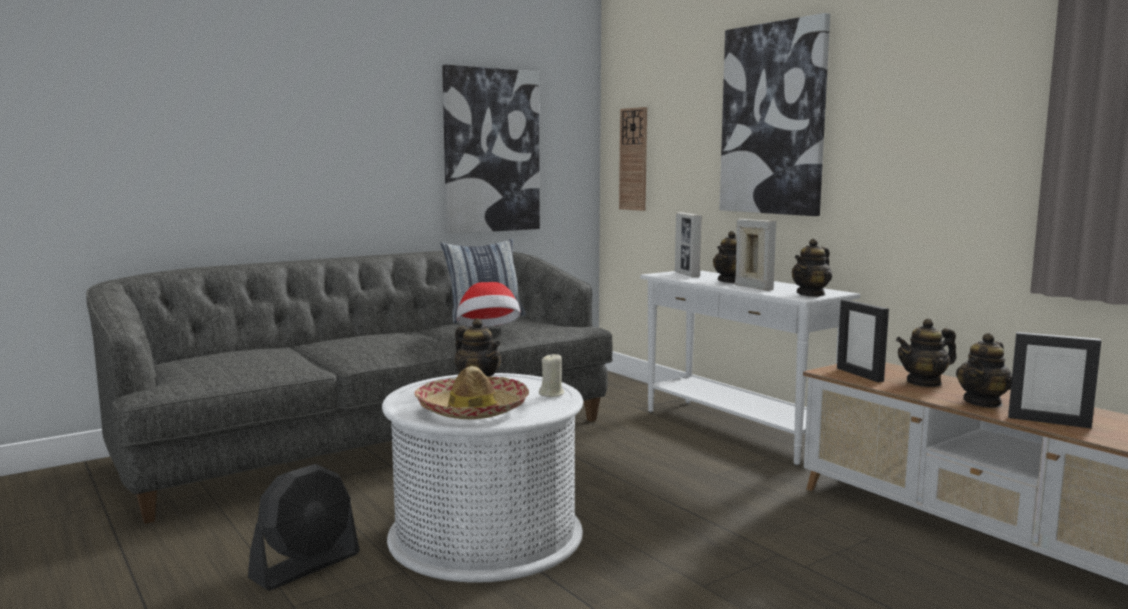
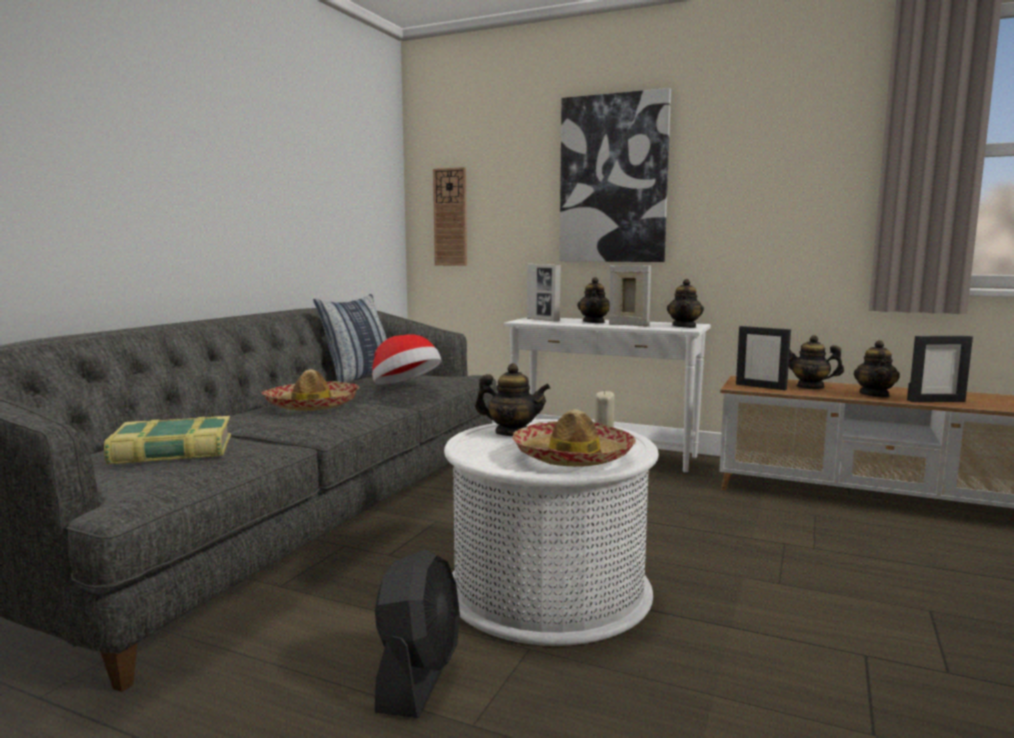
camera: 30 degrees left, 0 degrees up
picture [442,64,540,234] -> none
teapot [896,318,957,387] -> teapot turned 75 degrees clockwise [789,335,844,389]
none -> book [104,416,231,464]
none -> hat [262,369,360,411]

